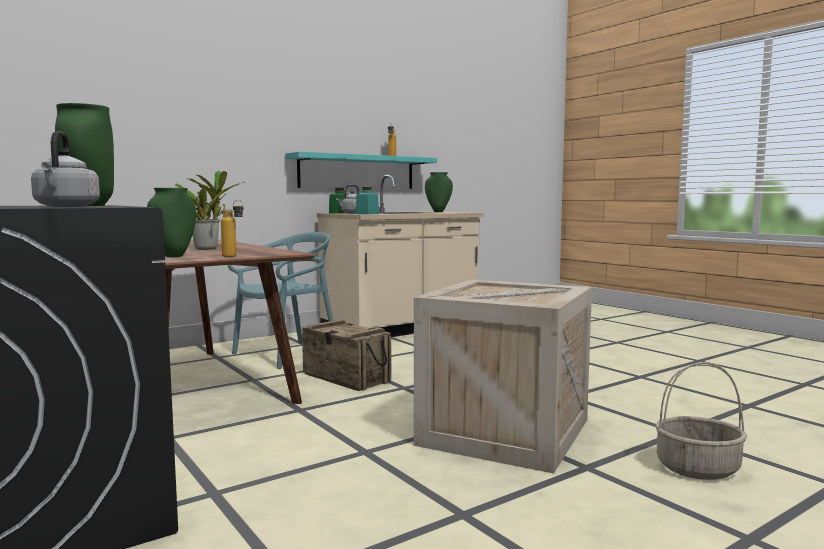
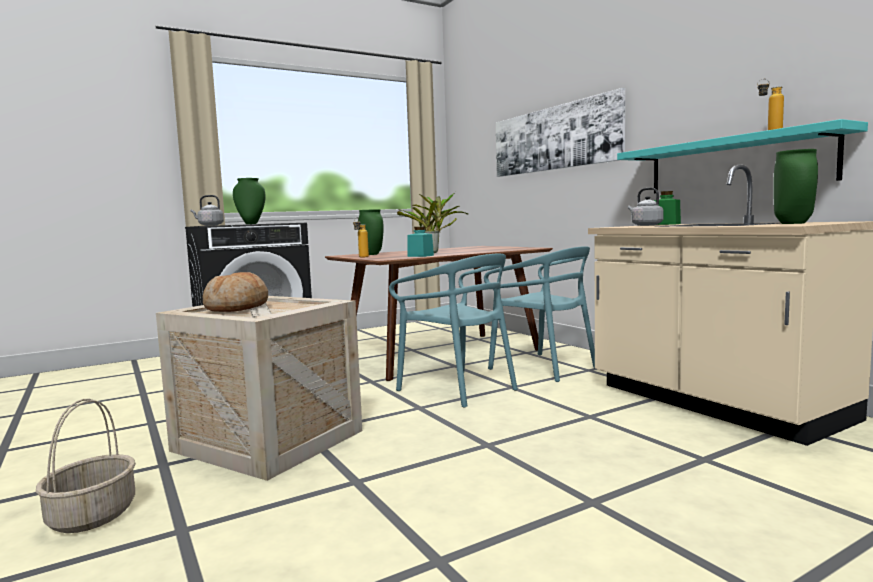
camera: 95 degrees right, 0 degrees up
crate [302,319,391,391] -> turquoise chair [389,254,518,408]
turquoise jar [356,187,379,215] -> turquoise jar moved to [407,226,434,257]
none -> bread [203,272,268,312]
none -> picture [496,88,625,177]

